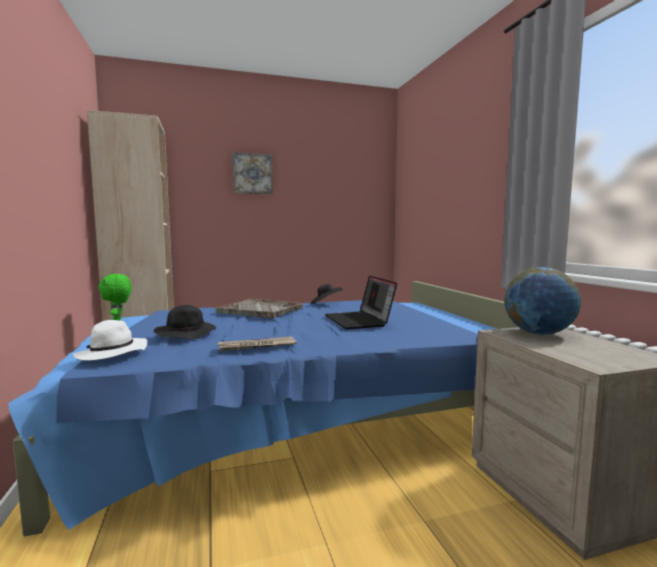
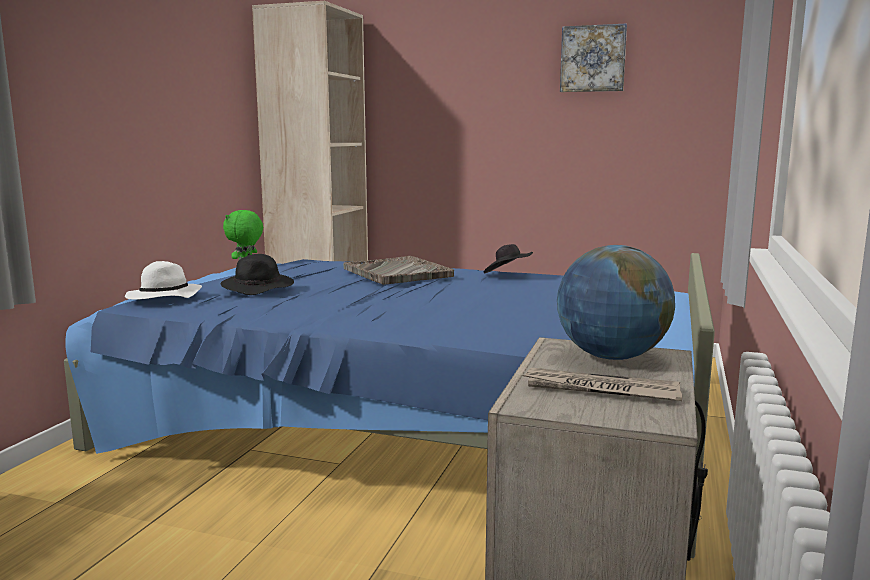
camera: 35 degrees right, 5 degrees up
newspaper [217,336,297,351] -> newspaper moved to [522,368,682,401]
picture [232,152,273,194] -> picture moved to [560,24,627,92]
laptop [325,276,397,329] -> none

